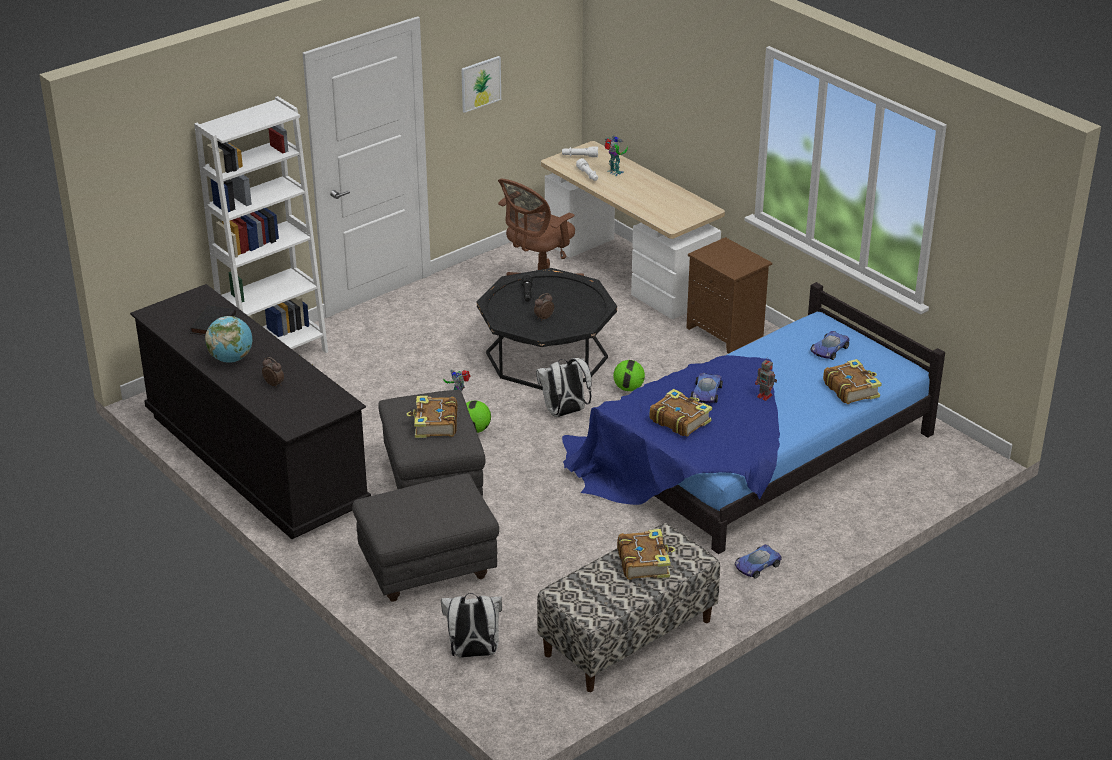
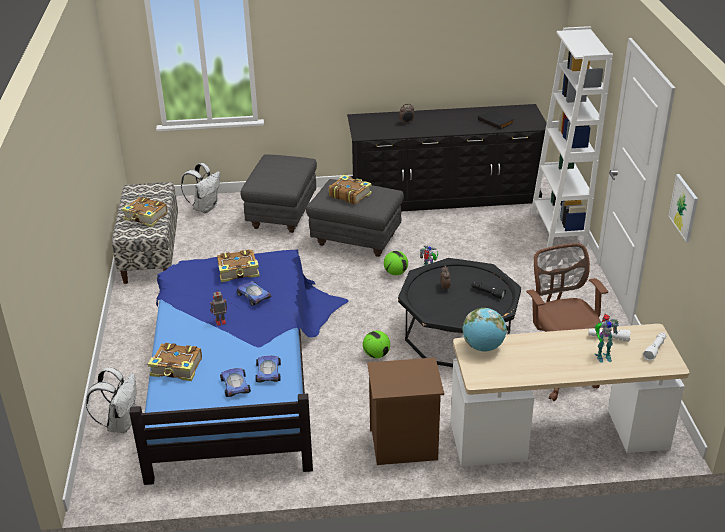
camera: 125 degrees right, 0 degrees up
globe [205,316,252,363] -> globe moved to [462,308,507,352]
white backpack [536,358,592,417] -> white backpack moved to [86,367,137,434]
toy car [735,545,782,579] -> toy car moved to [255,356,281,383]

